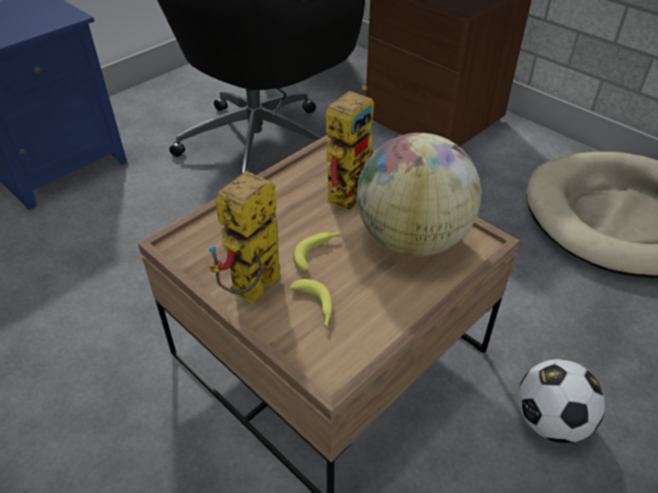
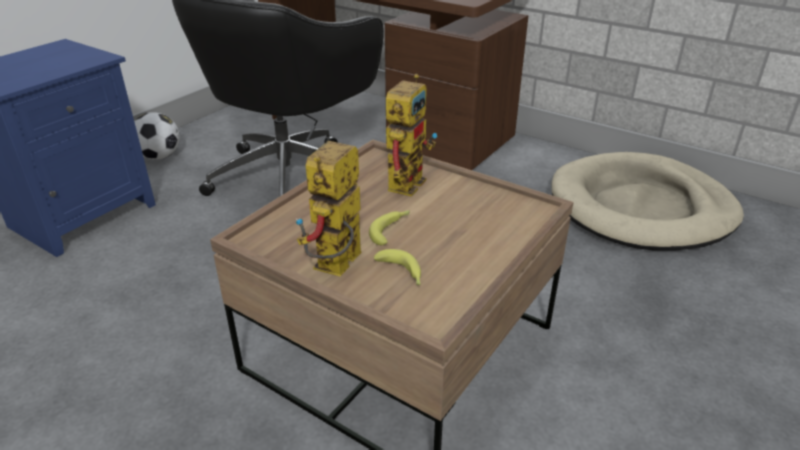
camera: 10 degrees left, 10 degrees down
globe [357,133,481,256] -> none
football [519,359,605,443] -> football moved to [134,112,180,159]

